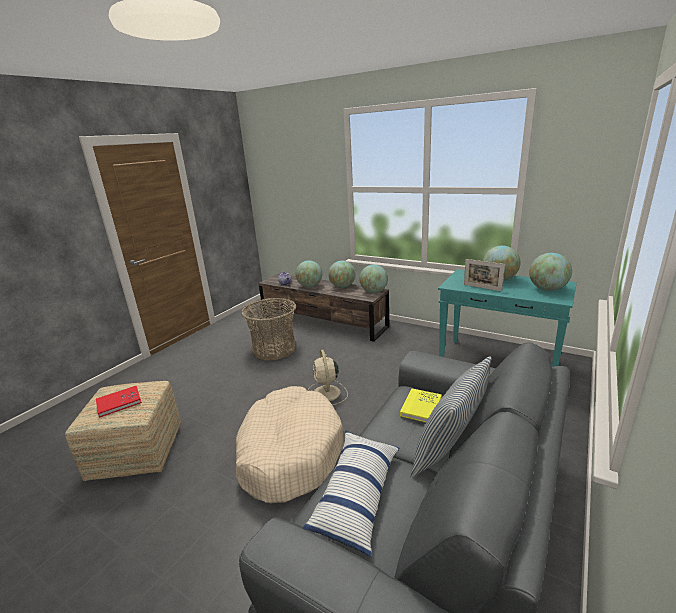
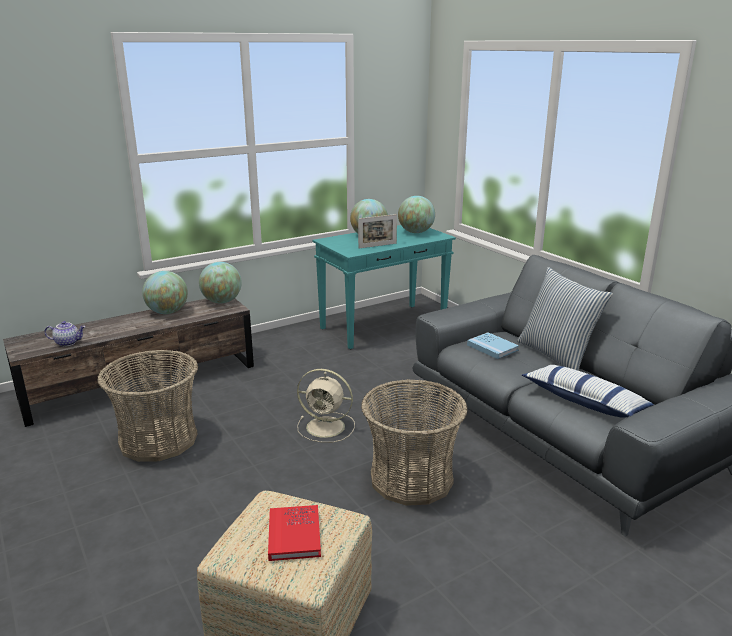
camera: 65 degrees left, 0 degrees up
beige dog bed [236,386,344,503] -> basket [361,379,467,506]
globe [296,260,322,287] -> none
yellow book [400,388,442,422] -> blue book [467,332,519,359]

